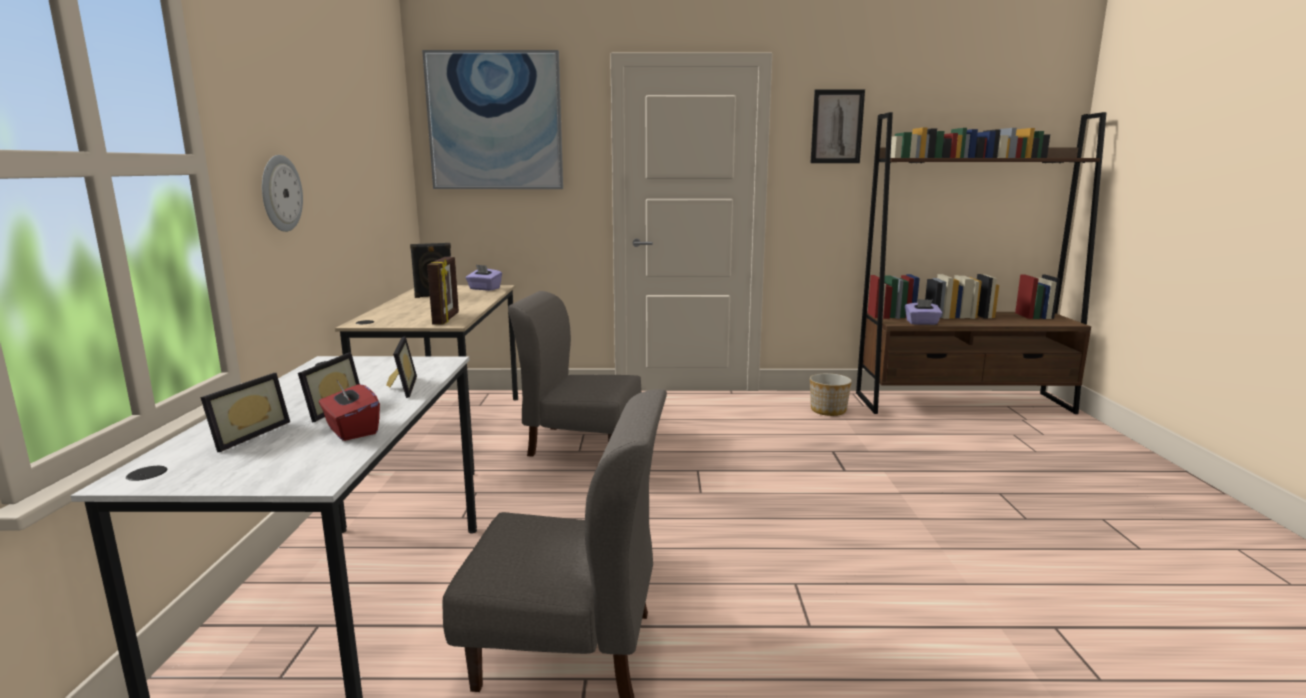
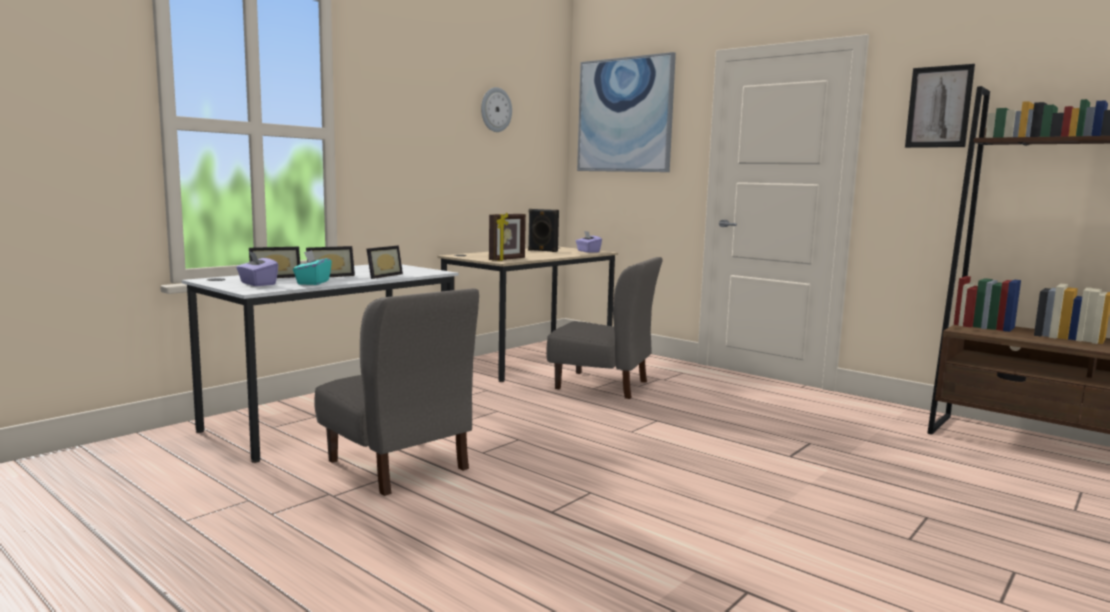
camera: 40 degrees right, 5 degrees down
wall clock [262,155,303,232] -> wall clock moved to [481,87,512,132]
red tissue box [319,381,380,441] -> turquoise tissue box [293,250,332,285]
grey chair [508,291,642,457] -> grey chair turned 150 degrees clockwise [546,257,663,399]
planter [810,373,852,416] -> none
purple tissue box [905,299,942,325] -> purple tissue box moved to [236,251,279,286]

